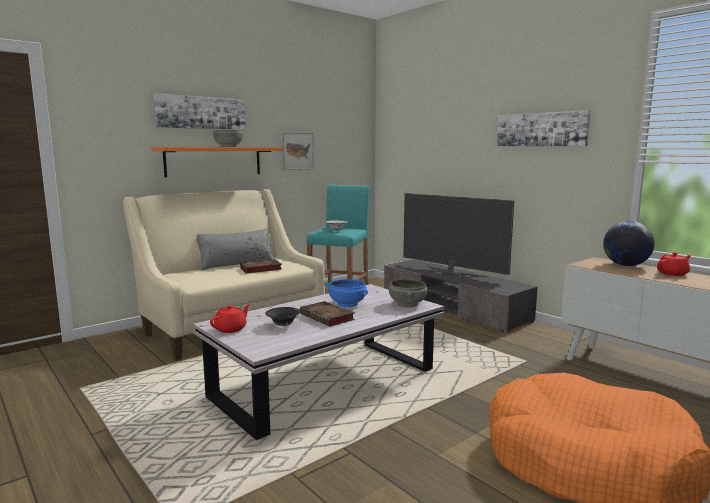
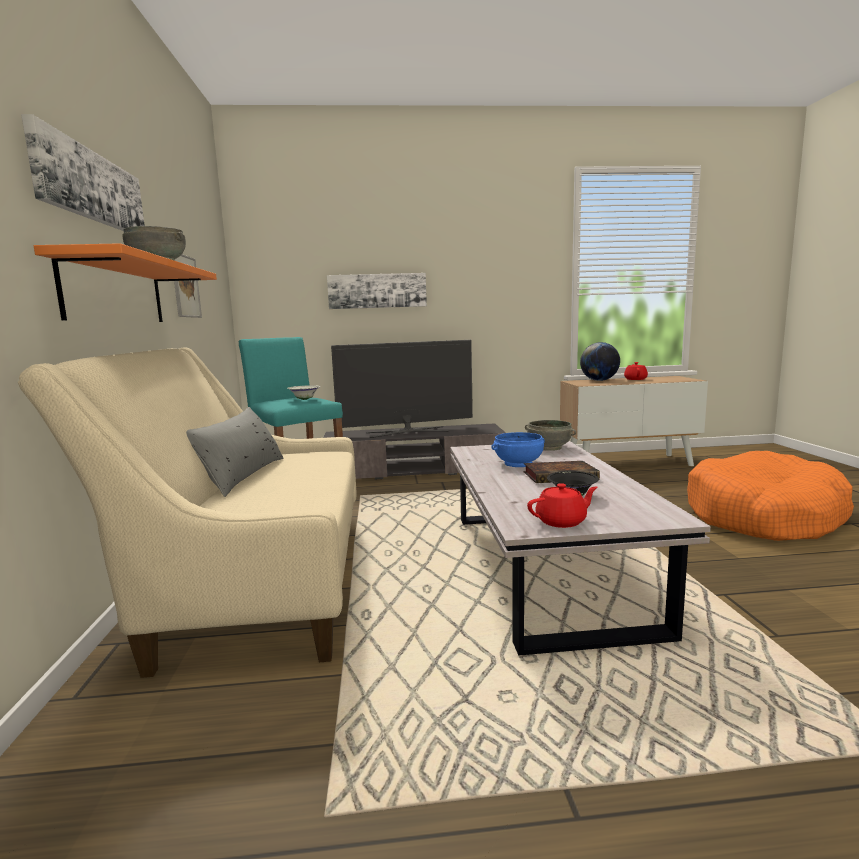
camera: 55 degrees left, 0 degrees up
red teapot [210,304,250,333] -> red teapot turned 90 degrees clockwise [527,483,598,528]
book [240,259,282,274] -> none
picture [497,110,591,146] -> picture moved to [327,273,427,309]

